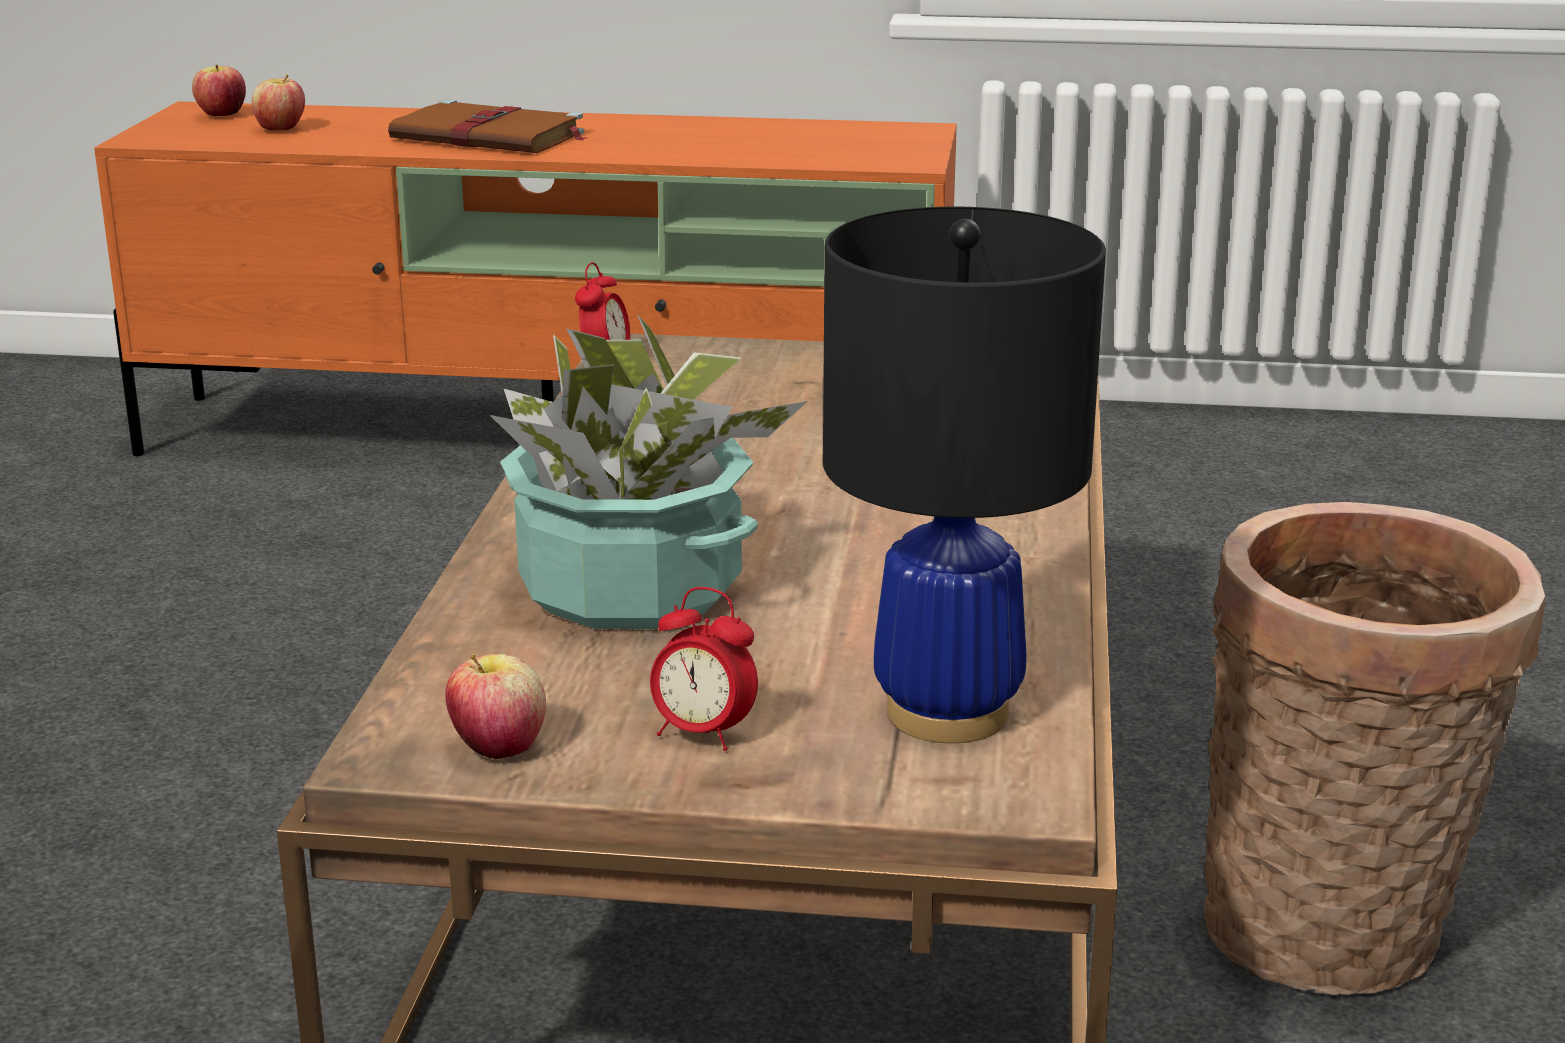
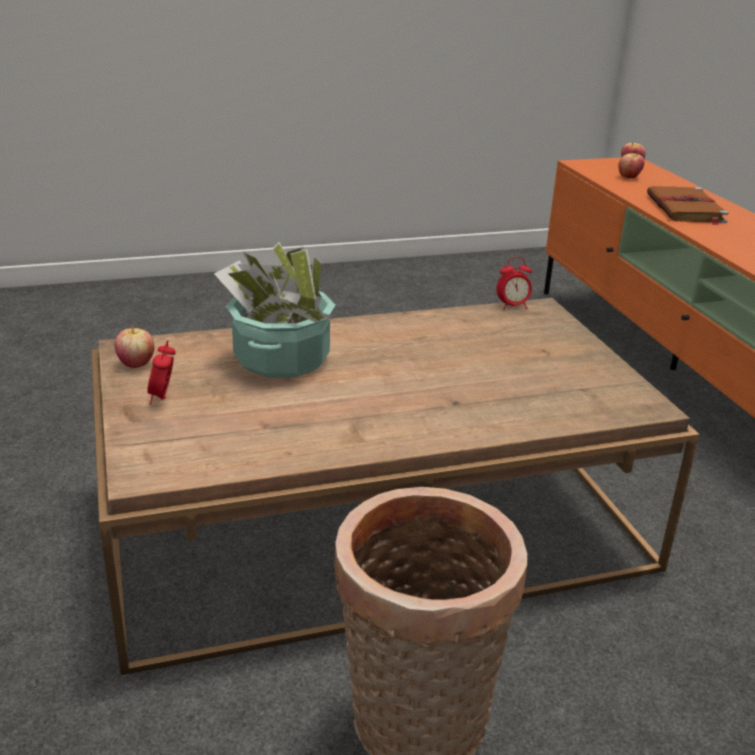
camera: 65 degrees right, 5 degrees up
black table lamp [823,207,1106,743] -> none

